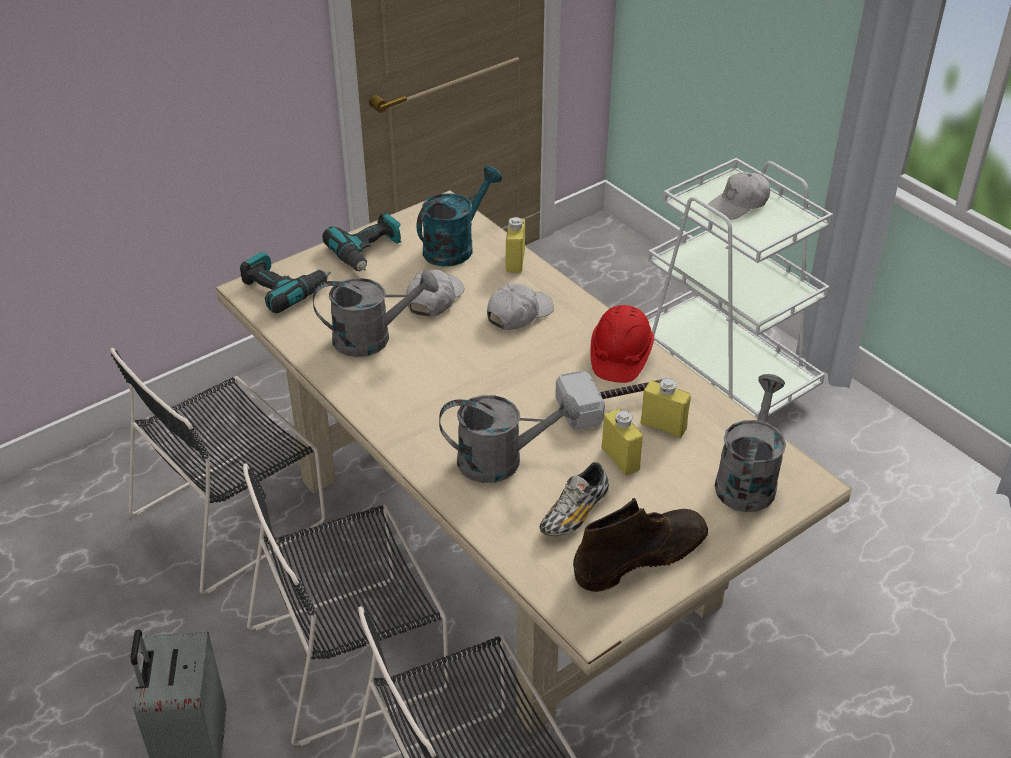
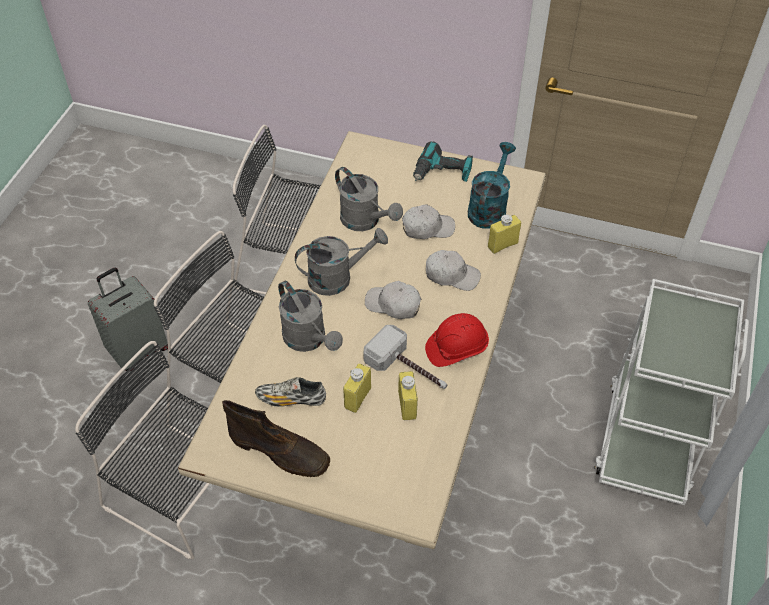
camera: 55 degrees right, 10 degrees up
power drill [240,252,331,313] -> none
turquoise watering can [417,166,502,266] -> turquoise watering can turned 75 degrees counterclockwise [468,142,516,229]
white cap [708,172,770,220] -> white cap moved to [365,281,421,319]
grey watering can [715,374,786,512] -> grey watering can moved to [295,228,388,296]

